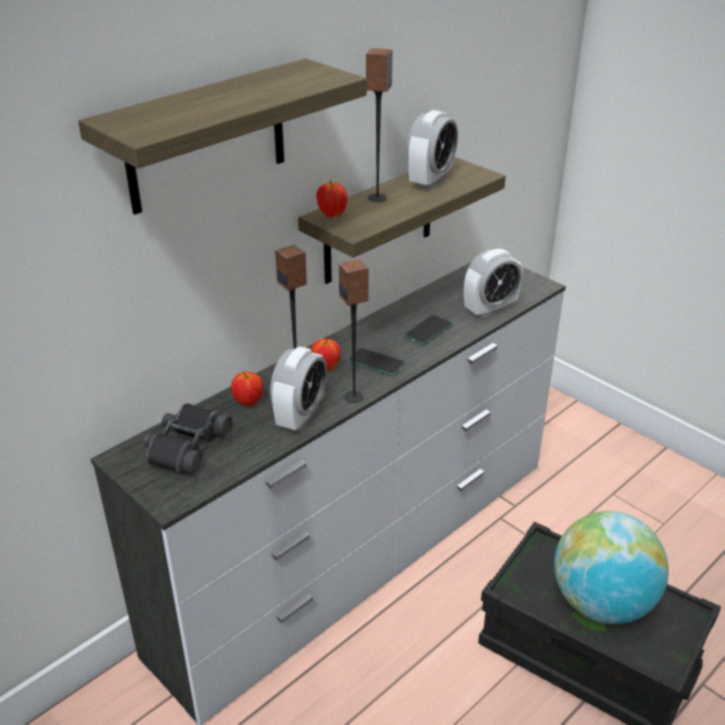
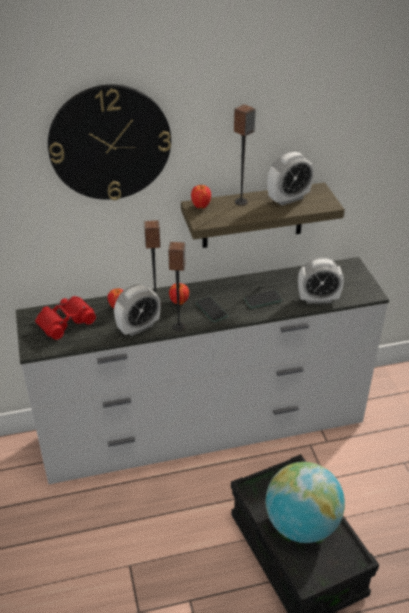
camera: 30 degrees right, 5 degrees up
shelf [78,58,367,215] -> wall clock [48,84,171,200]
black binoculars [143,403,232,475] -> red binoculars [35,296,96,340]

